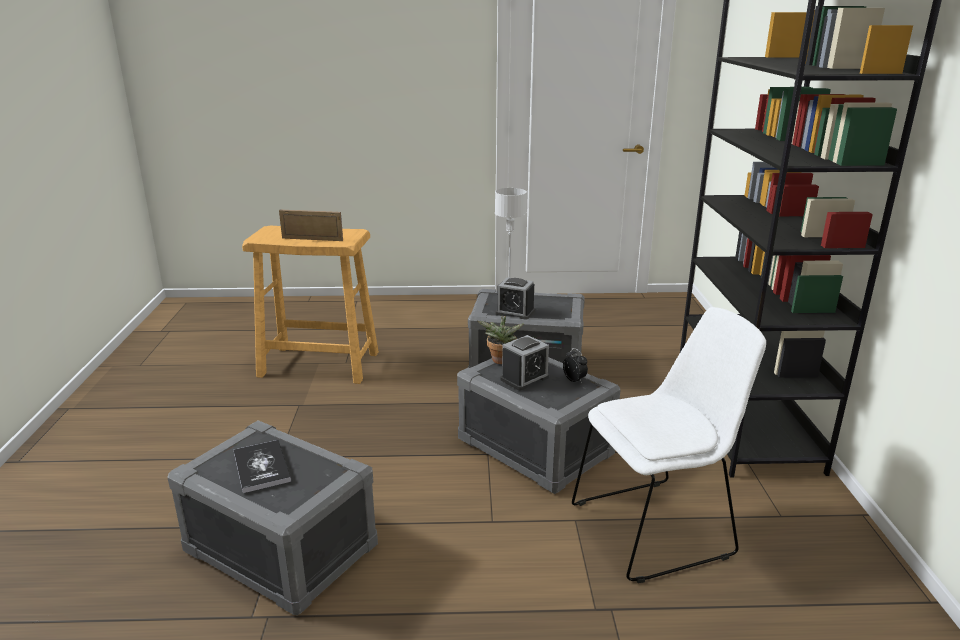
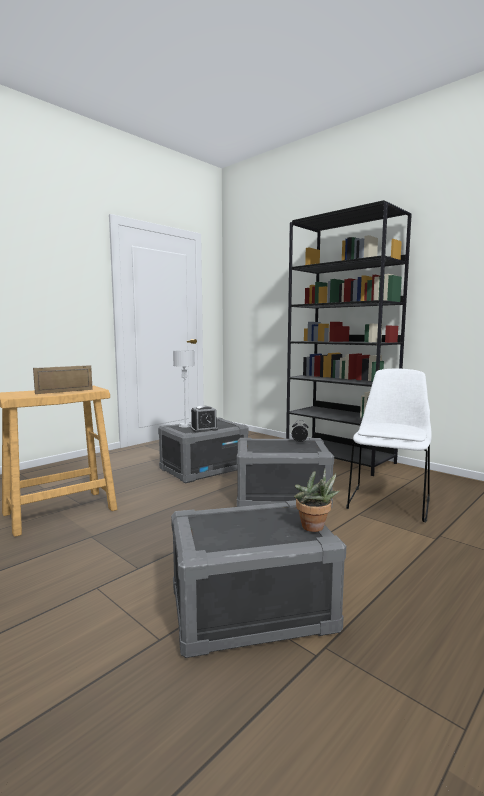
camera: 45 degrees left, 15 degrees down
book [234,440,291,493] -> none
potted plant [477,315,524,364] -> potted plant moved to [294,469,340,532]
alarm clock [500,335,549,391] -> none

